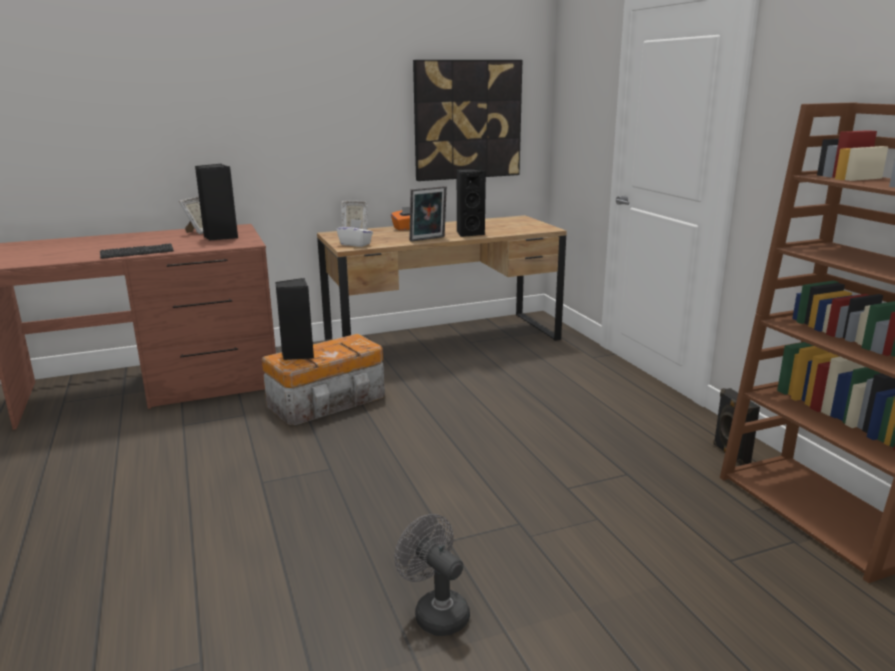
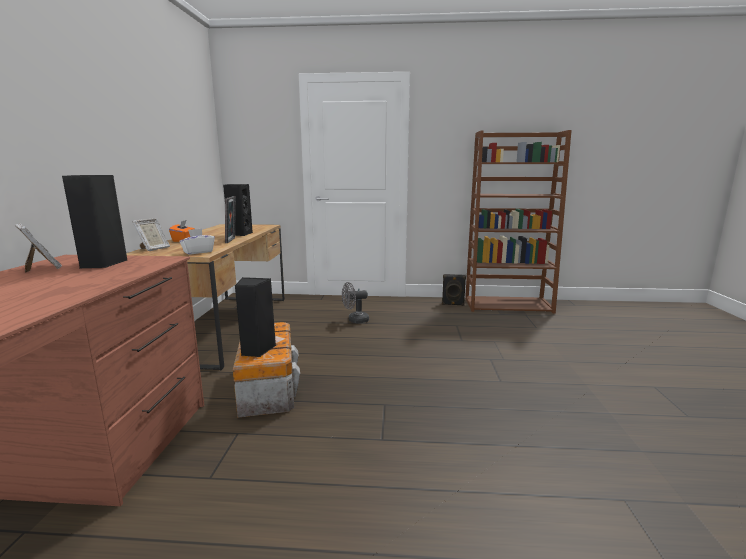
camera: 65 degrees left, 5 degrees down
keyboard [100,243,174,259] -> none
grey fan [394,514,470,636] -> grey fan moved to [342,282,369,323]
picture [413,60,522,181] -> none

